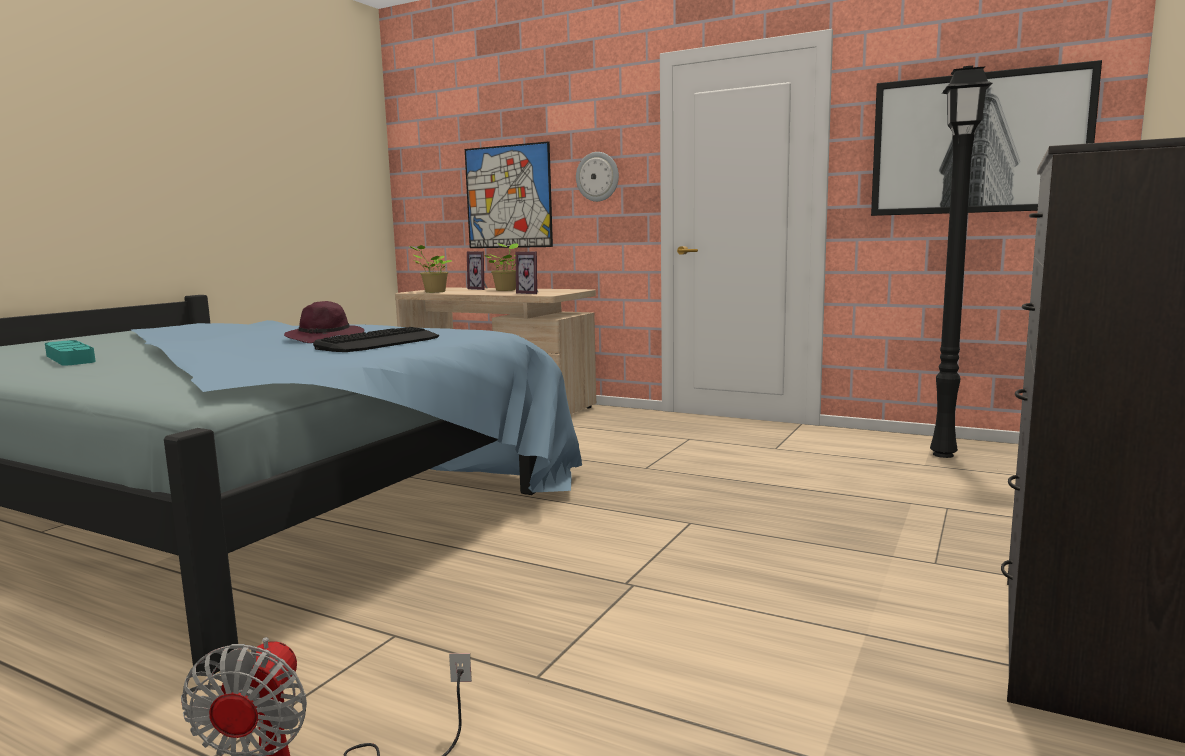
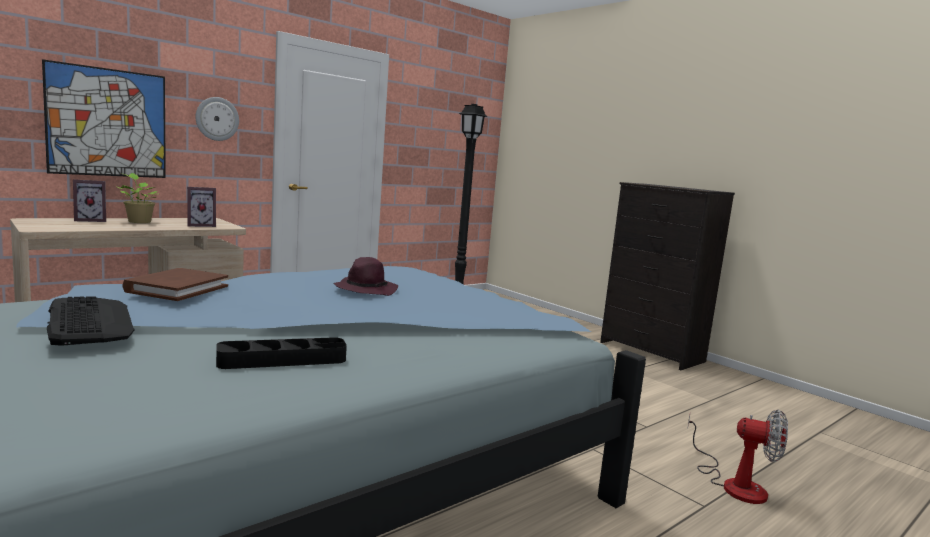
camera: 70 degrees left, 0 degrees up
turquoise tray [45,340,96,366] -> black tray [216,337,347,369]
keyboard [313,327,439,352] -> keyboard moved to [47,297,134,346]
potted plant [410,245,452,293] -> none
picture [871,60,1102,216] -> none
none -> brown book [123,268,228,301]

